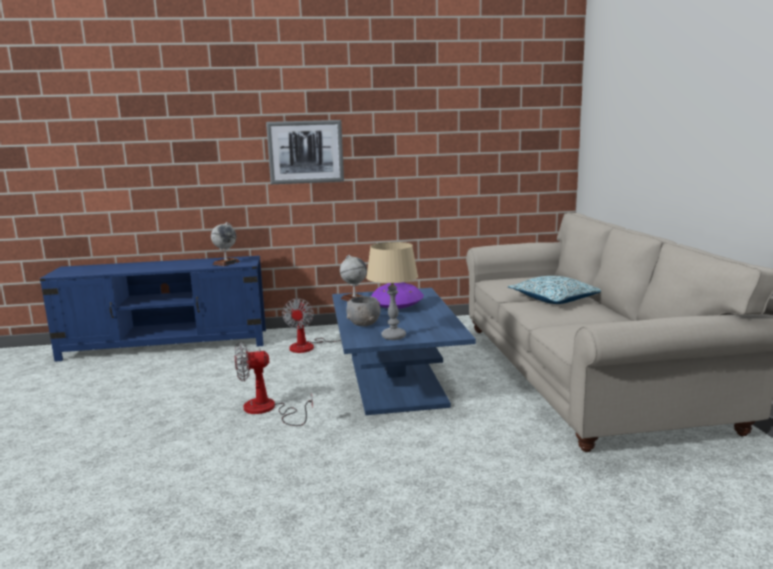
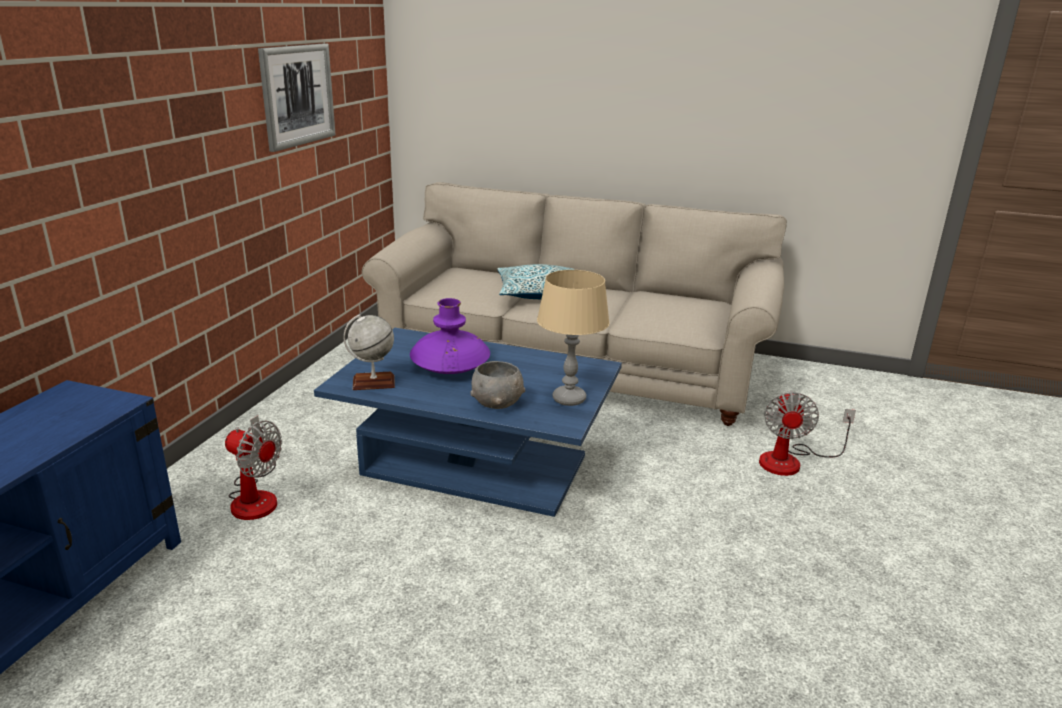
camera: 65 degrees left, 10 degrees up
globe [211,222,240,266] -> none
fan [234,342,313,426] -> fan moved to [759,391,856,476]
picture [266,120,344,184] -> picture moved to [258,43,336,152]

